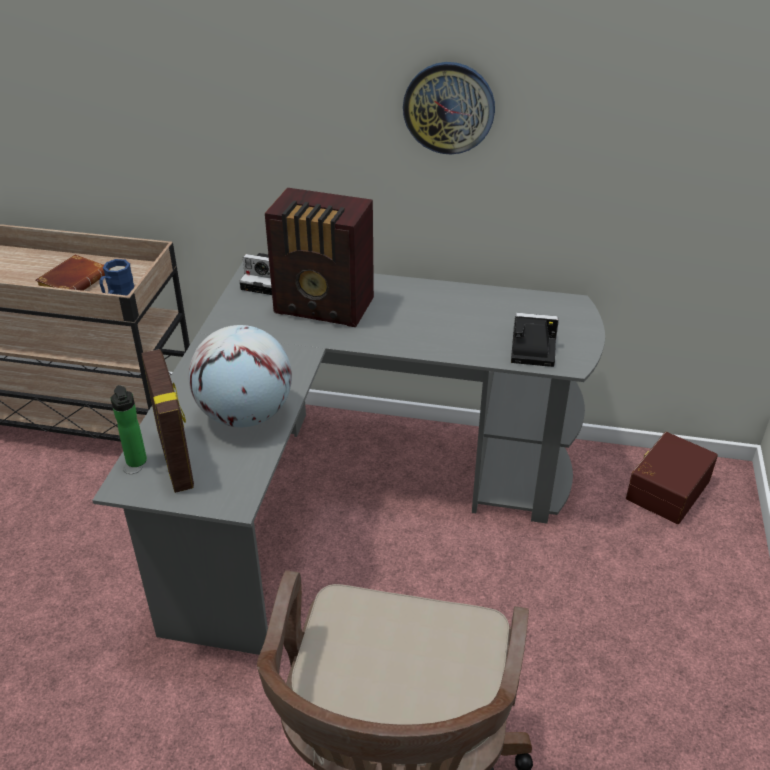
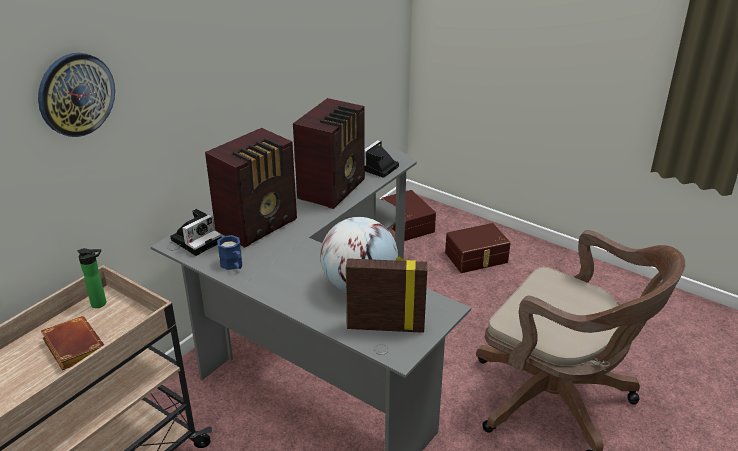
camera: 65 degrees left, 5 degrees down
blue mug [99,259,135,296] -> blue mug moved to [217,235,242,270]
bottle [110,385,147,467] -> bottle moved to [77,248,106,308]
wall clock [403,62,495,154] -> wall clock moved to [38,53,115,137]
none -> radio [293,98,365,209]
none -> brown storage box [445,223,511,273]

